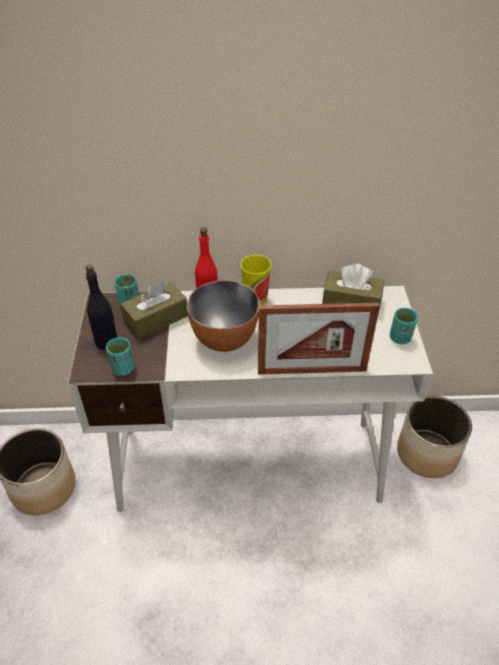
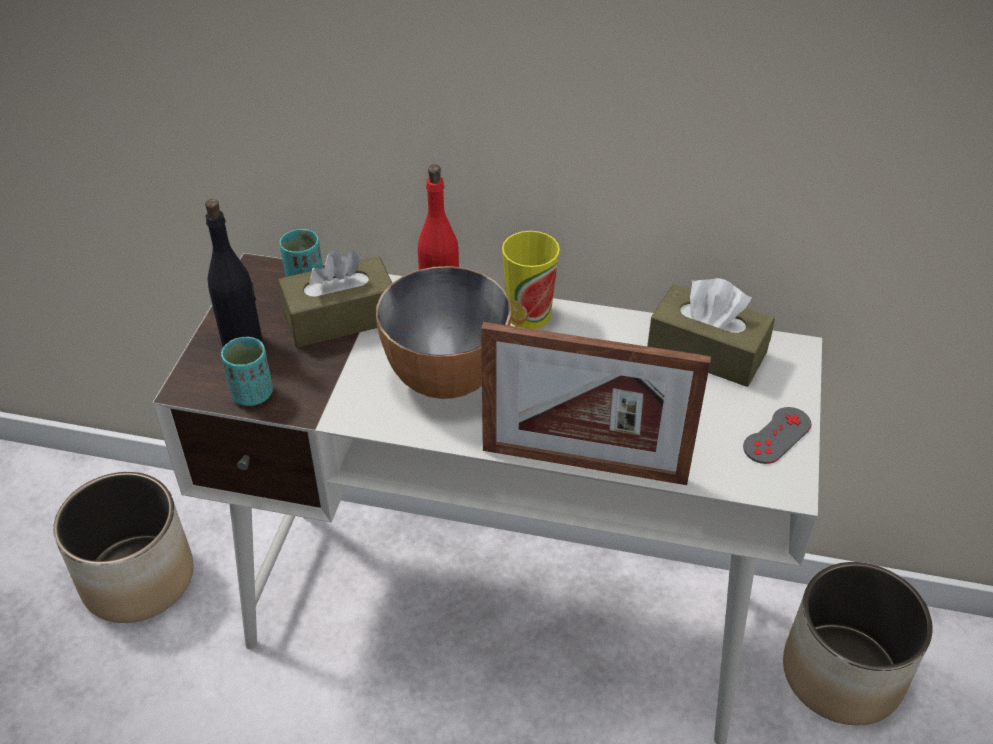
camera: 15 degrees right, 0 degrees up
turquoise cup [390,307,418,344] -> grey game controller [743,407,811,464]

